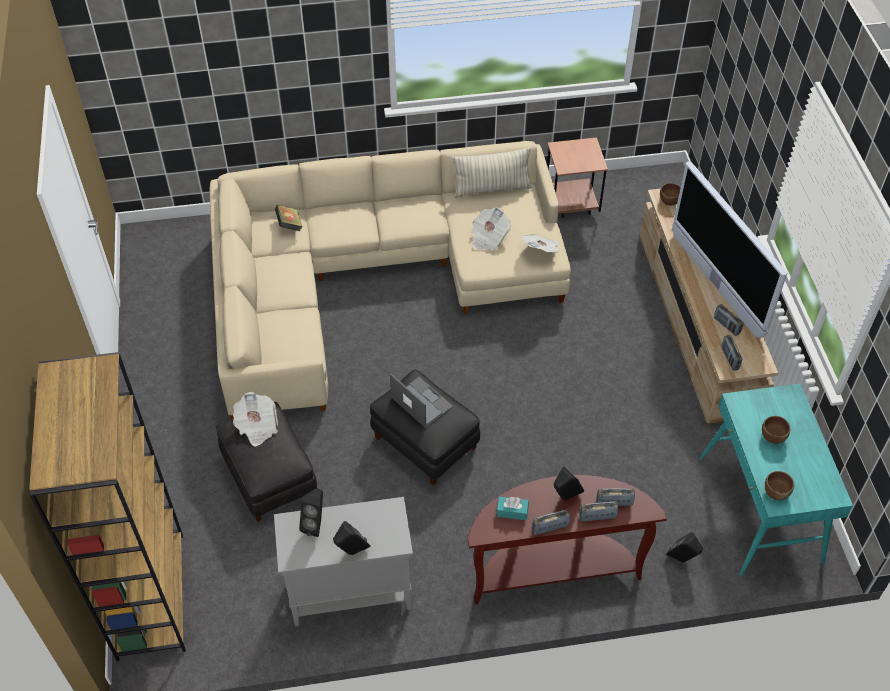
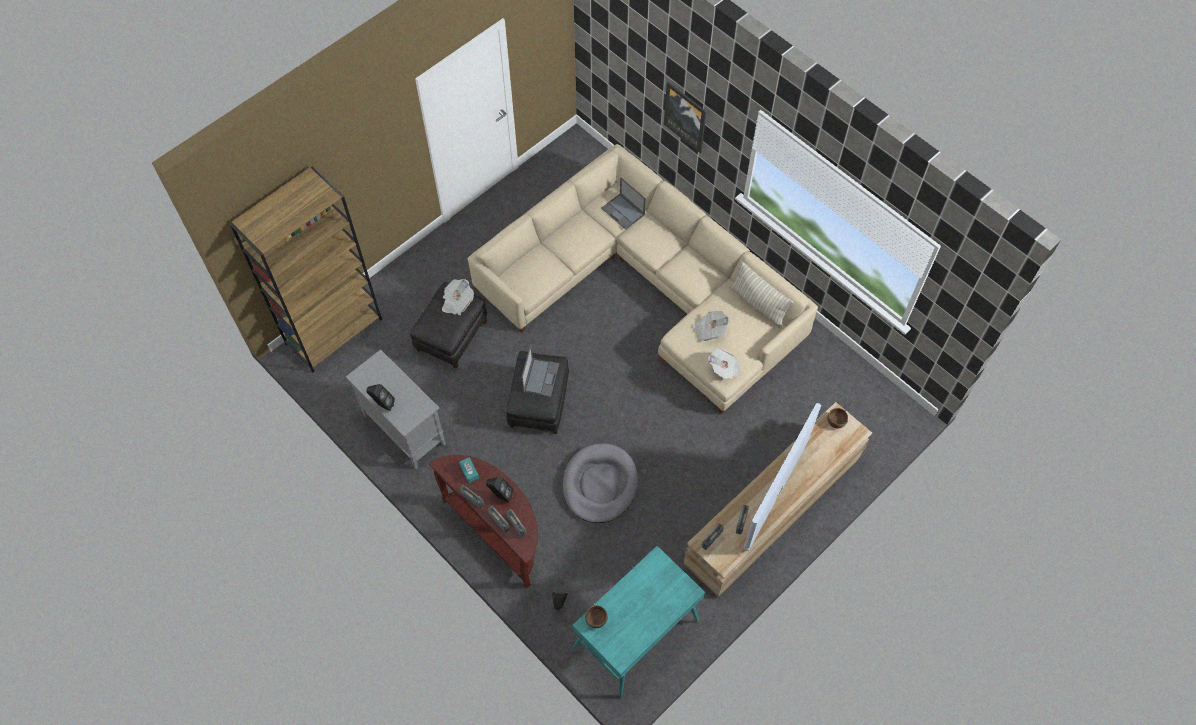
camera: 55 degrees right, 10 degrees up
book [275,205,302,231] -> laptop [601,177,646,230]
black speaker [299,488,323,537] -> none
brown side table [547,137,608,218] -> none
brown bowl [762,416,790,444] -> none
none -> grey dog bed [563,443,638,523]
none -> picture [664,82,707,153]

